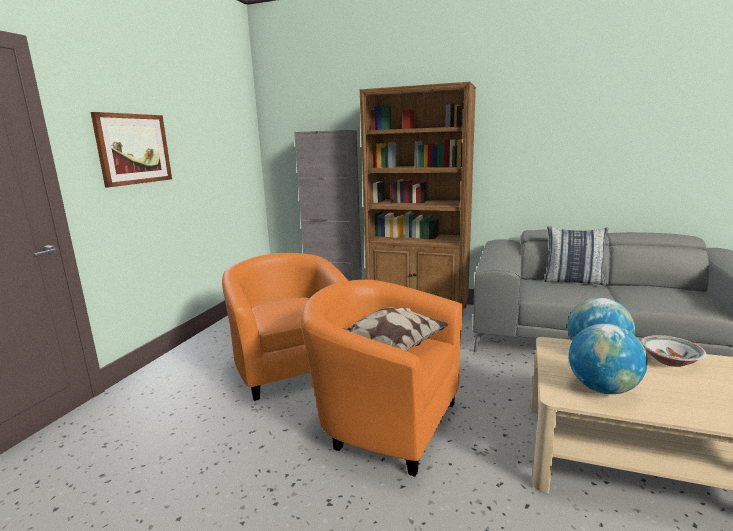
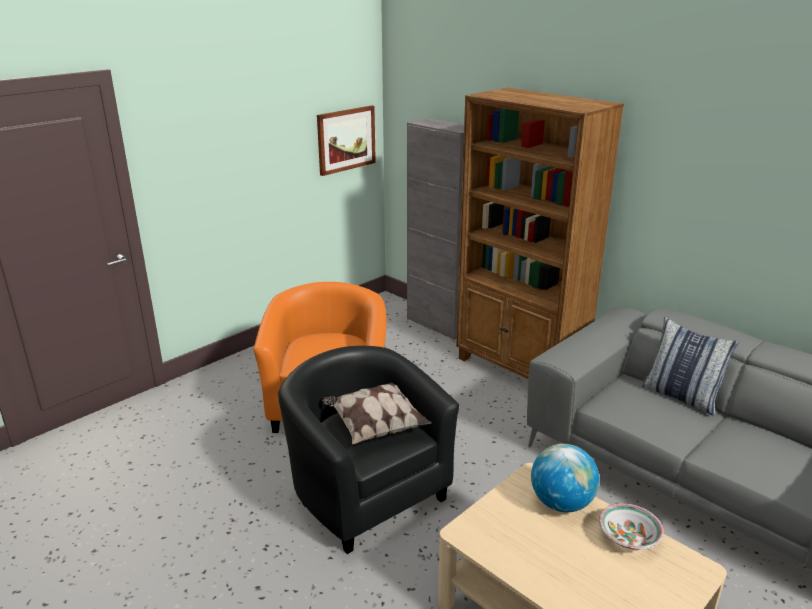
camera: 25 degrees right, 10 degrees up
picture [91,112,172,187] -> picture moved to [317,105,376,176]
orange armchair [301,280,463,477] -> black armchair [278,346,459,554]
globe [569,324,648,394] -> none

